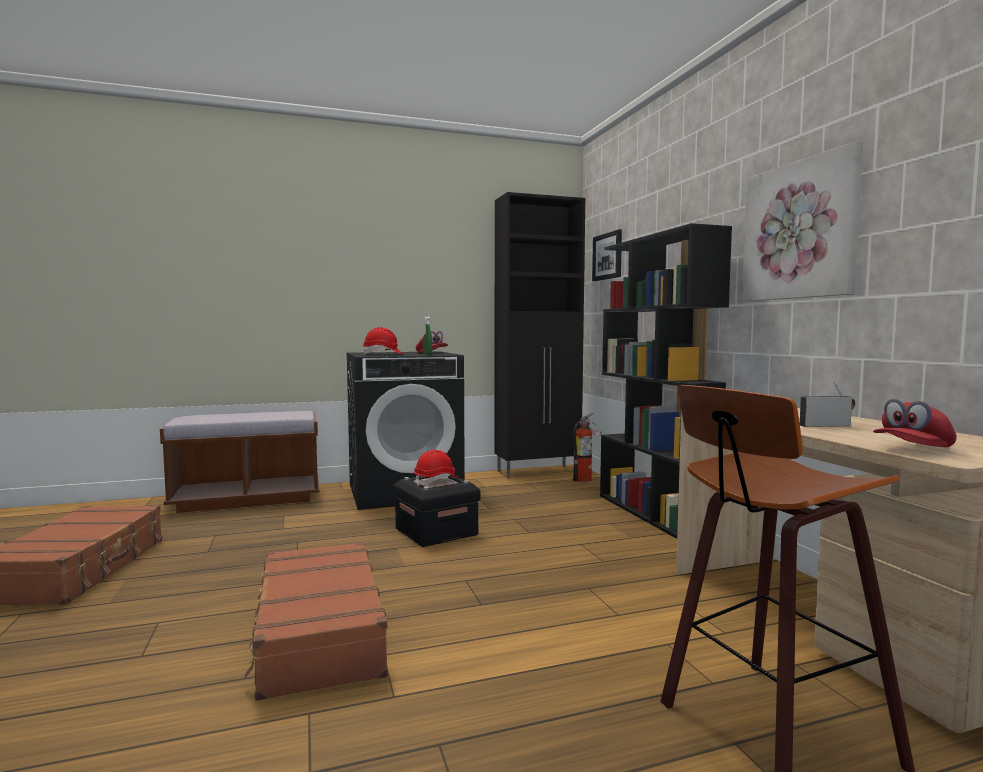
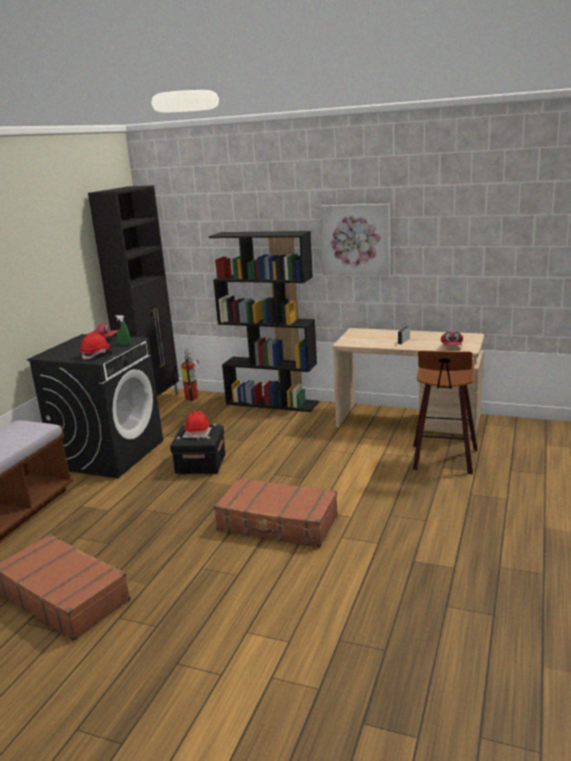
camera: 50 degrees left, 15 degrees up
picture [592,229,622,281] -> none

